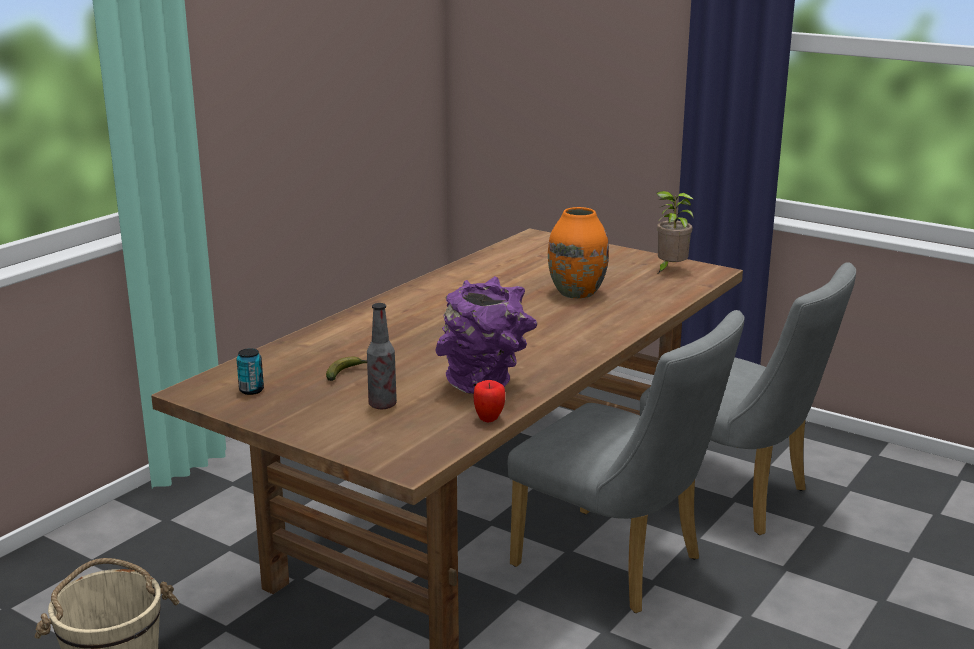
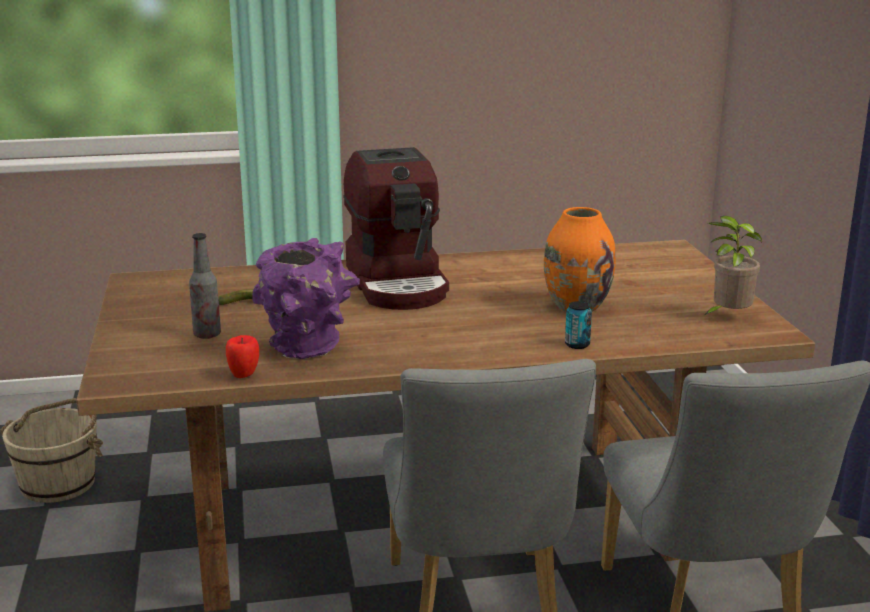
camera: 45 degrees right, 0 degrees up
can [236,348,264,395] -> can moved to [565,301,592,349]
none -> coffee machine [343,147,449,310]

